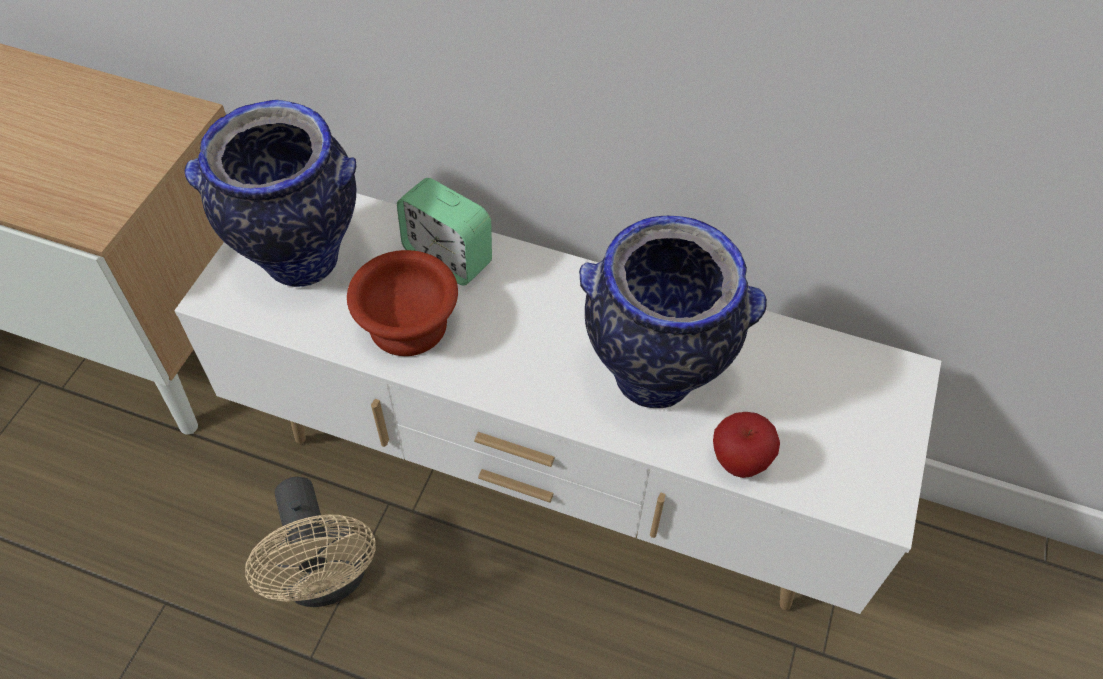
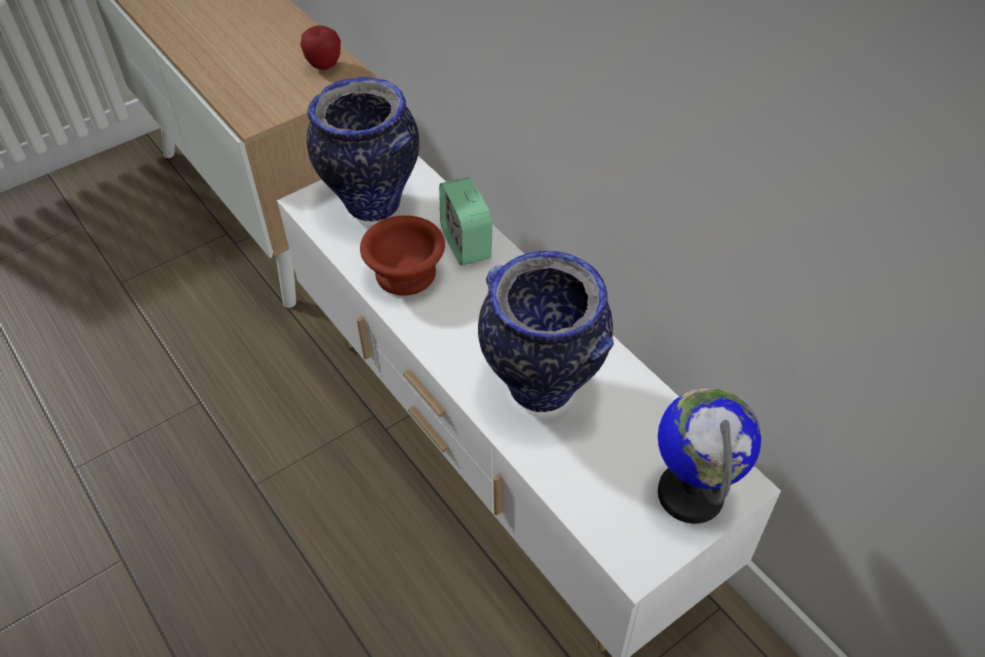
camera: 35 degrees right, 5 degrees down
beige fan [245,476,376,607] -> none
apple [713,412,780,478] -> apple moved to [300,25,341,70]
none -> globe [658,388,761,524]

